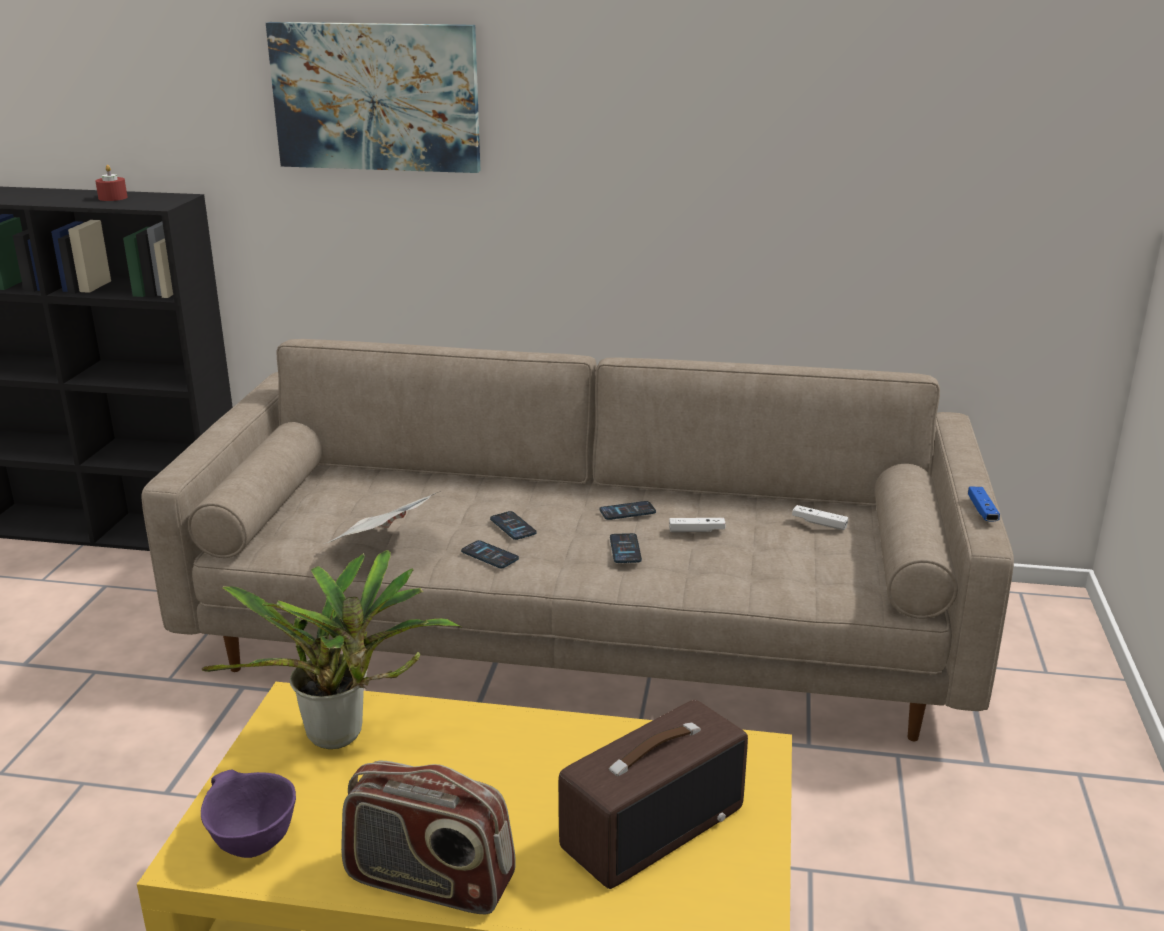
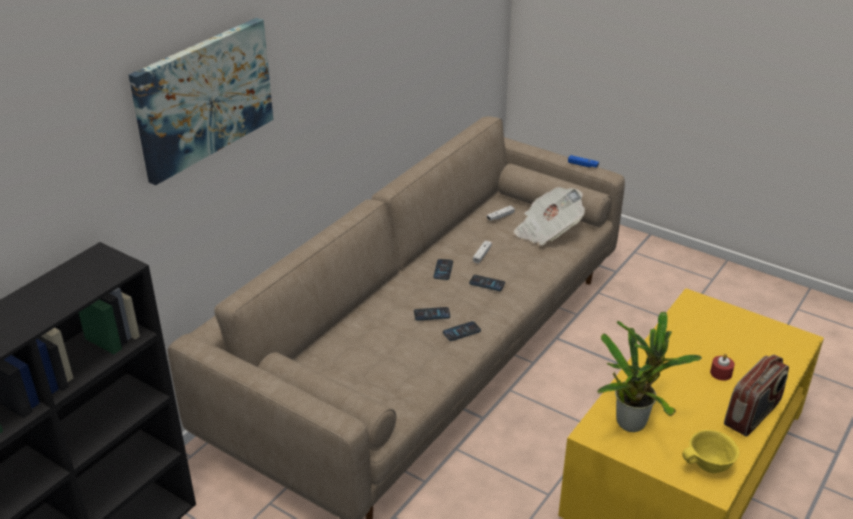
camera: 65 degrees left, 10 degrees up
red candle [95,165,127,201] -> red candle moved to [710,354,735,381]
purple bowl [201,770,296,858] -> yellow bowl [682,430,739,473]
newspaper [324,491,441,544] -> newspaper moved to [514,187,585,246]
radio [559,700,748,889] -> none

